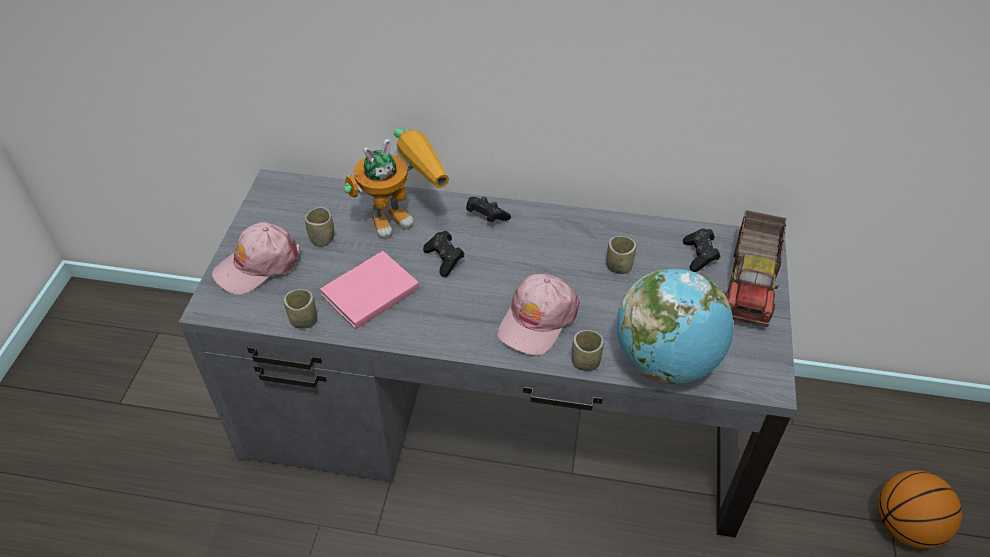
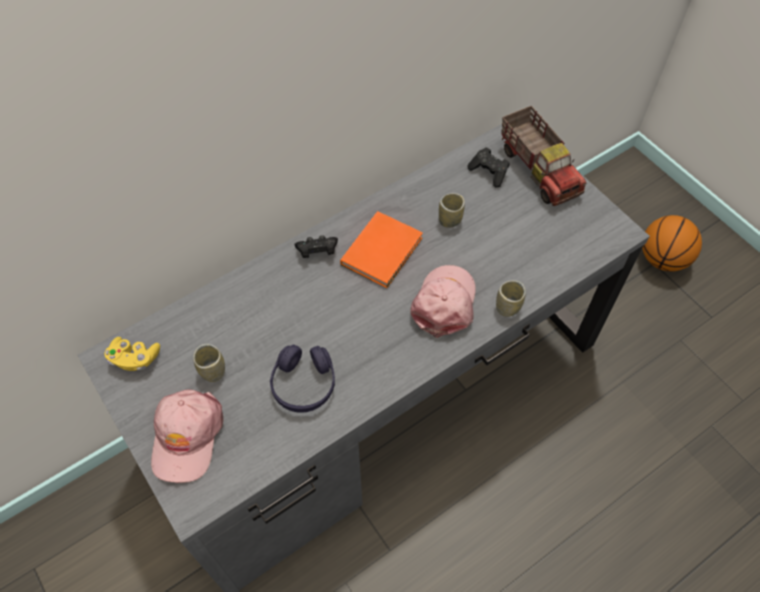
camera: 45 degrees left, 10 degrees up
cup [284,289,317,329] -> none
pink book [320,251,419,330] -> purple headphones [270,345,335,413]
toy robot [344,128,449,240] -> none
black game controller [423,231,464,277] -> none
pink cap [497,274,580,356] -> pink cap turned 150 degrees counterclockwise [410,265,476,338]
globe [617,269,734,384] -> none
none -> yellow game controller [104,337,160,371]
none -> orange book [340,211,423,288]

